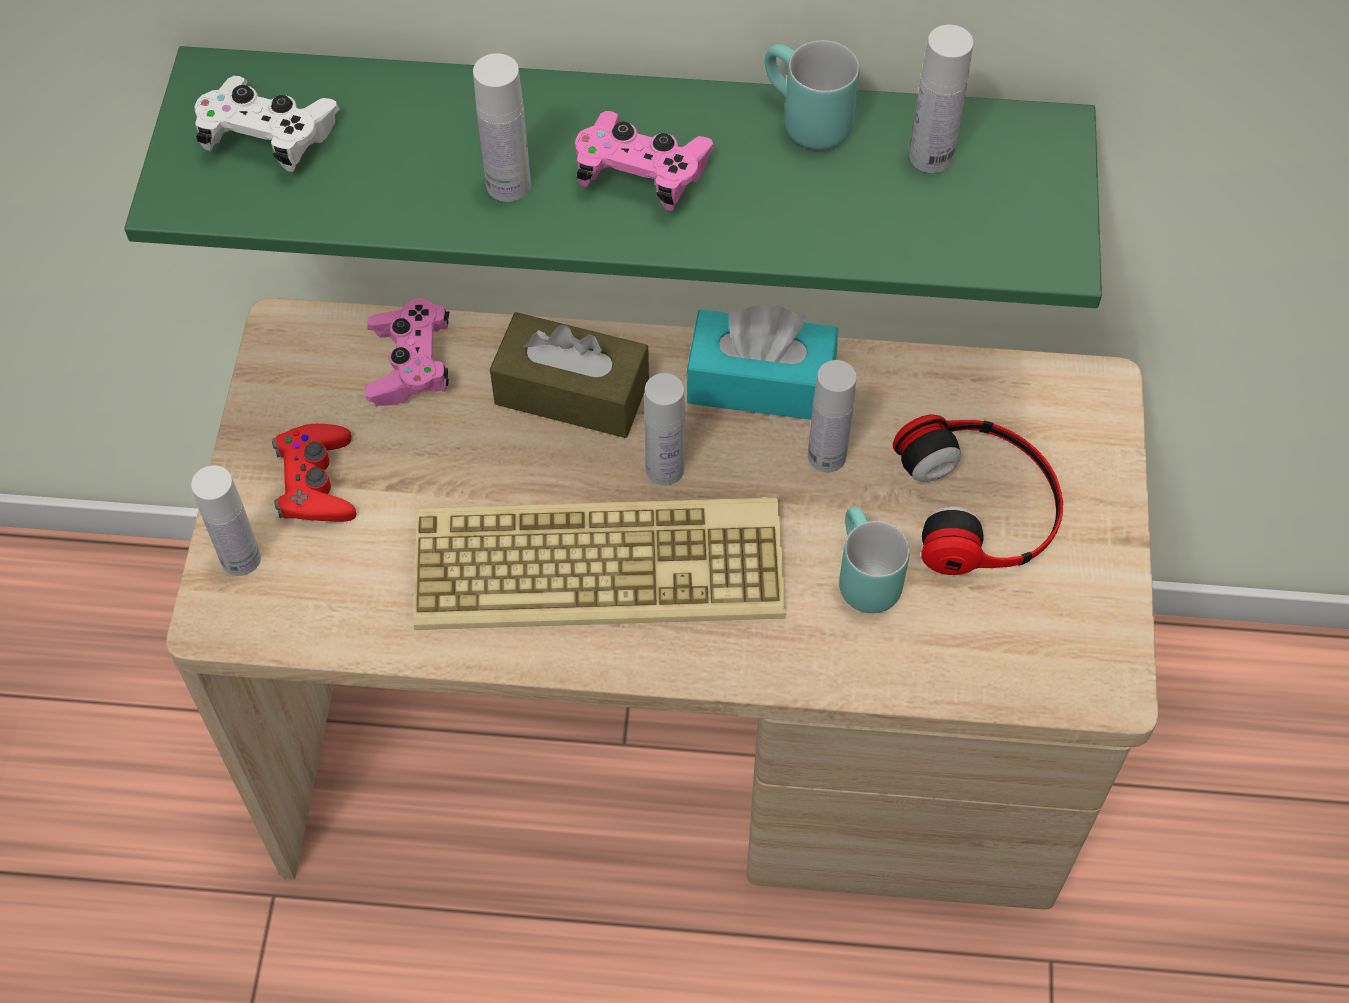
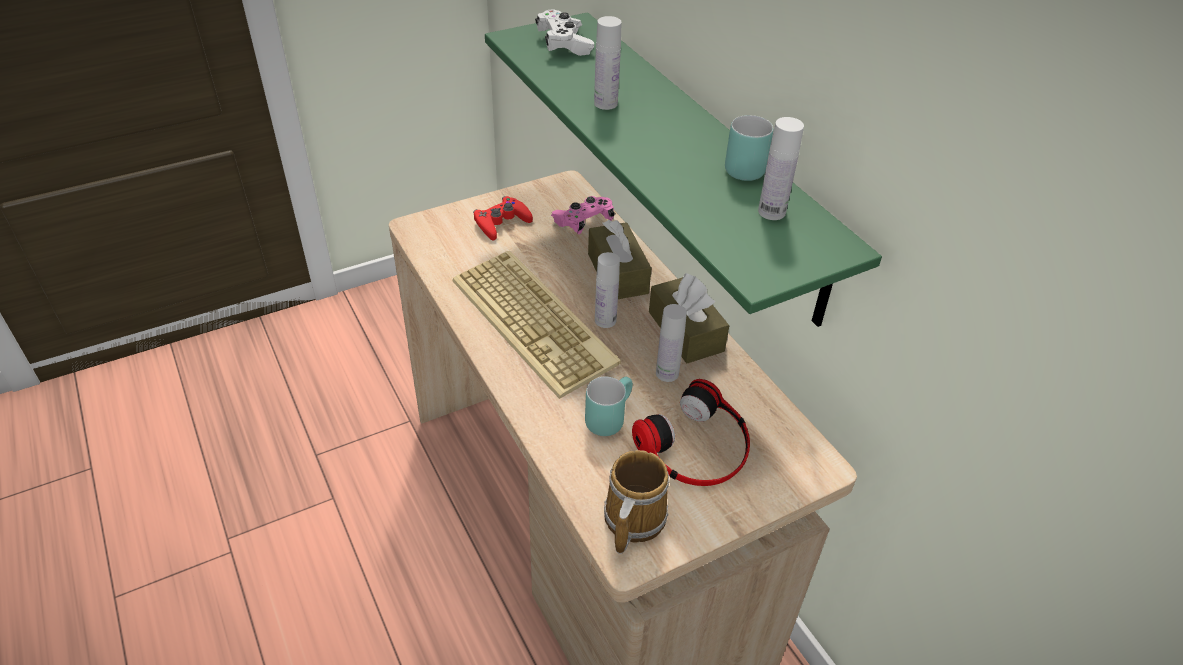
camera: 55 degrees right, 15 degrees down
white bottle [191,465,261,576] -> none
pink game controller [575,111,715,211] -> none
turquoise tissue box [686,305,838,420] -> brown tissue box [649,273,729,363]
none -> mug [604,450,670,554]

